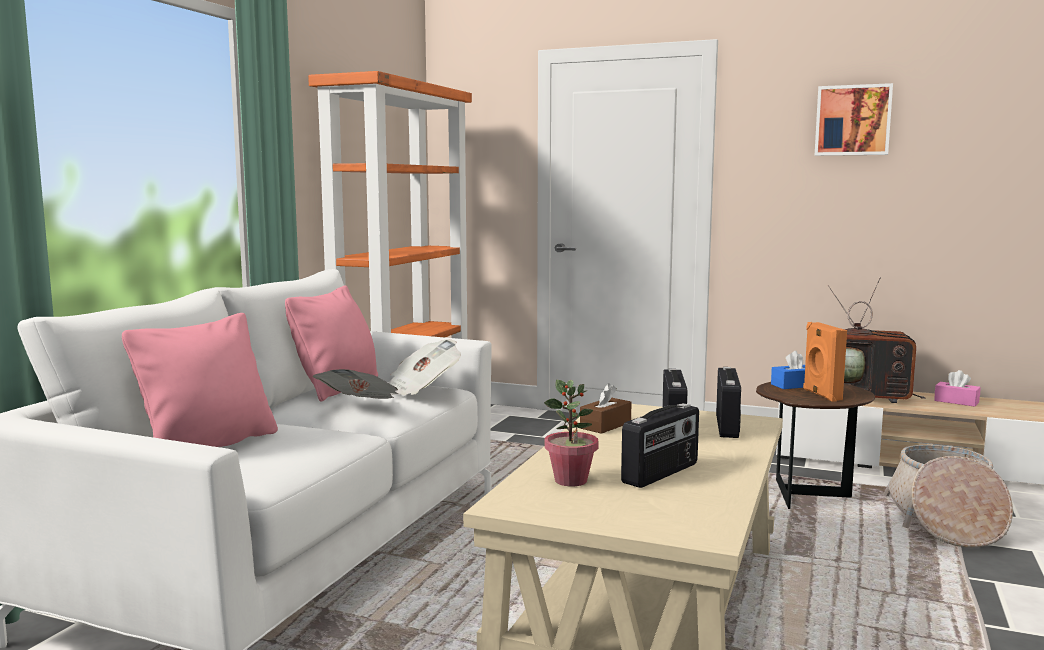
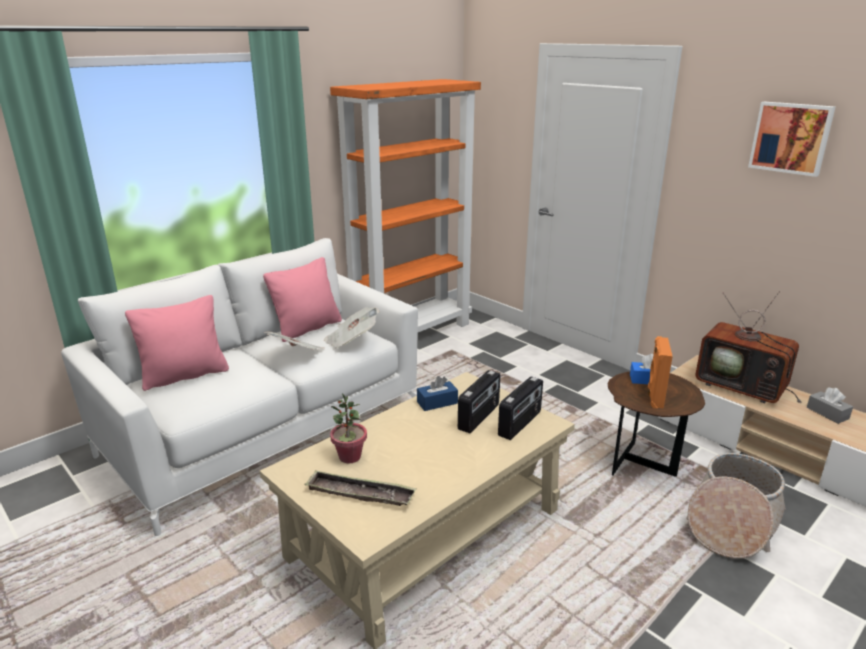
camera: 25 degrees right, 15 degrees up
brown tissue box [580,383,632,434] -> blue tissue box [417,376,458,411]
radio [621,403,699,488] -> none
pink tissue box [934,370,981,407] -> grey tissue box [807,387,853,424]
none -> tray [304,470,417,506]

